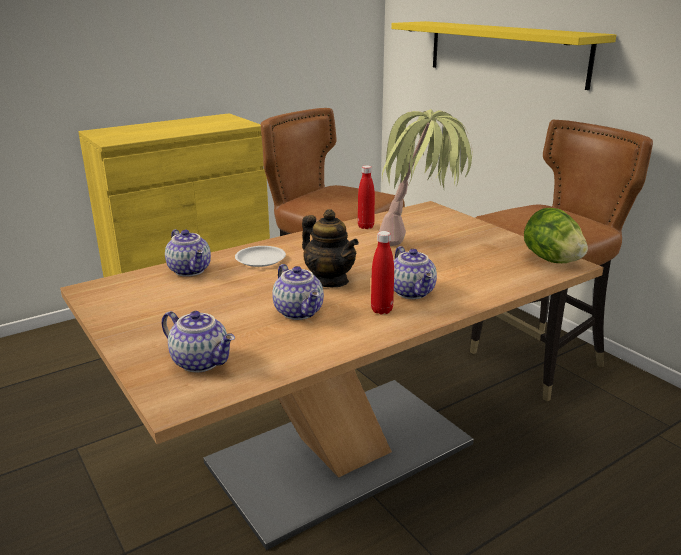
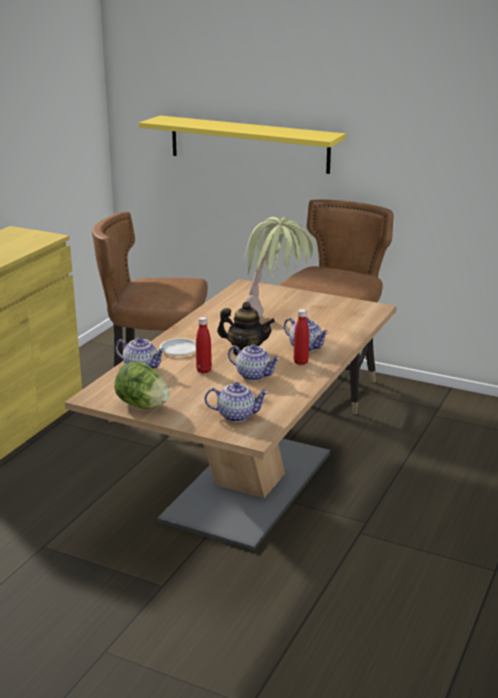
camera: 30 degrees left, 0 degrees up
red bottle [358,165,375,229] -> red bottle moved to [196,317,212,374]
lettuce [524,208,588,263] -> lettuce moved to [114,362,170,409]

